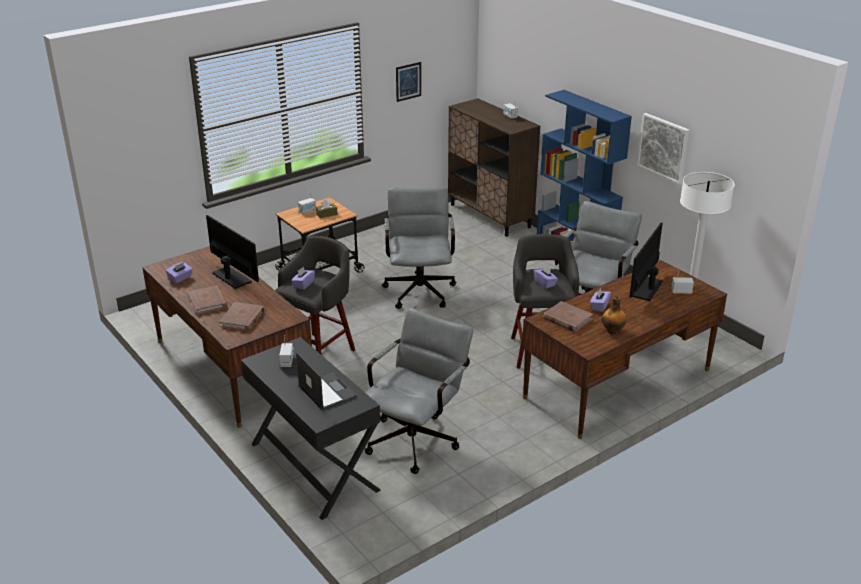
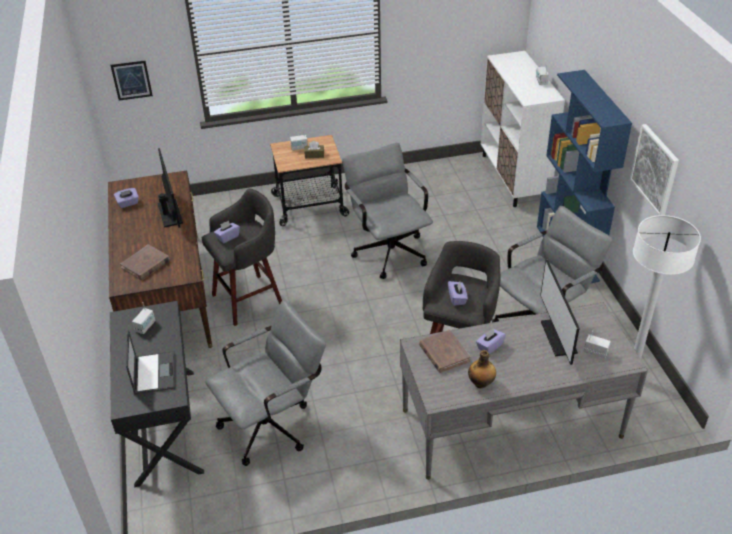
camera: 25 degrees right, 10 degrees up
brown book [188,285,227,315] -> none
grey office chair [382,187,456,309] -> grey office chair turned 45 degrees counterclockwise [342,143,433,279]
picture [396,62,421,102] -> picture moved to [110,61,153,101]
brown cabinet [448,98,540,237] -> white cabinet [481,51,565,207]
brown desk [522,260,727,439] -> grey desk [400,302,648,480]
monitor [629,222,663,301] -> monitor turned 60 degrees counterclockwise [540,259,580,365]

